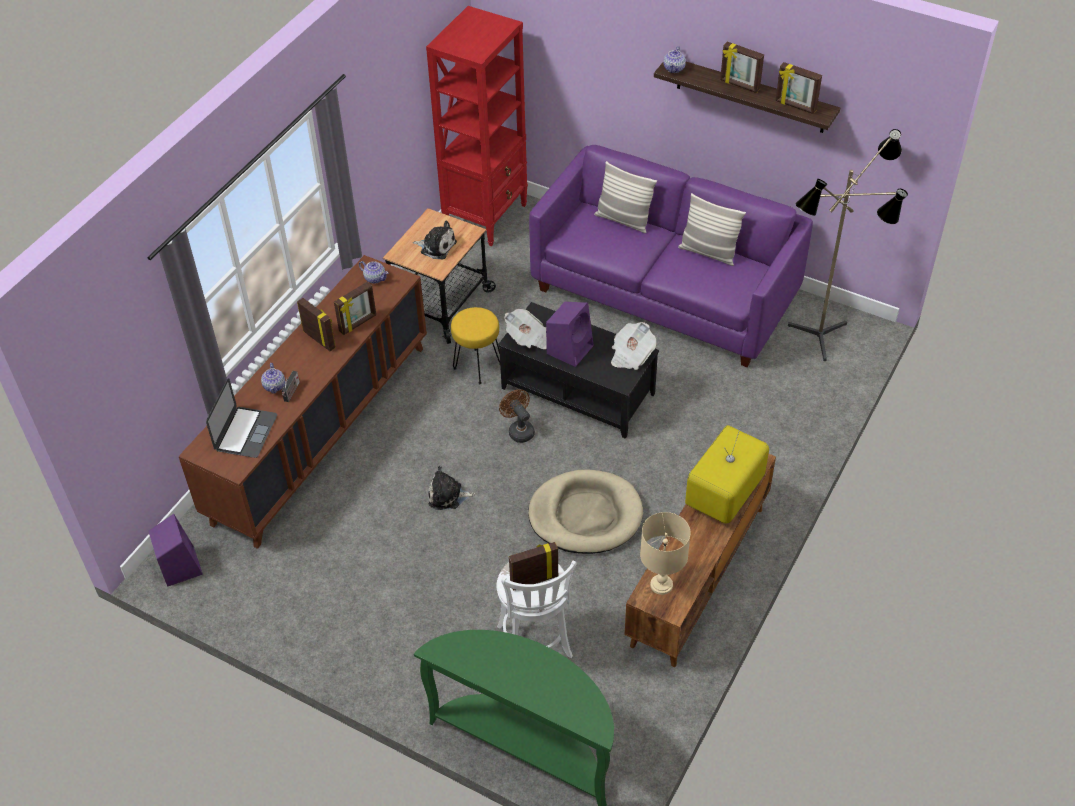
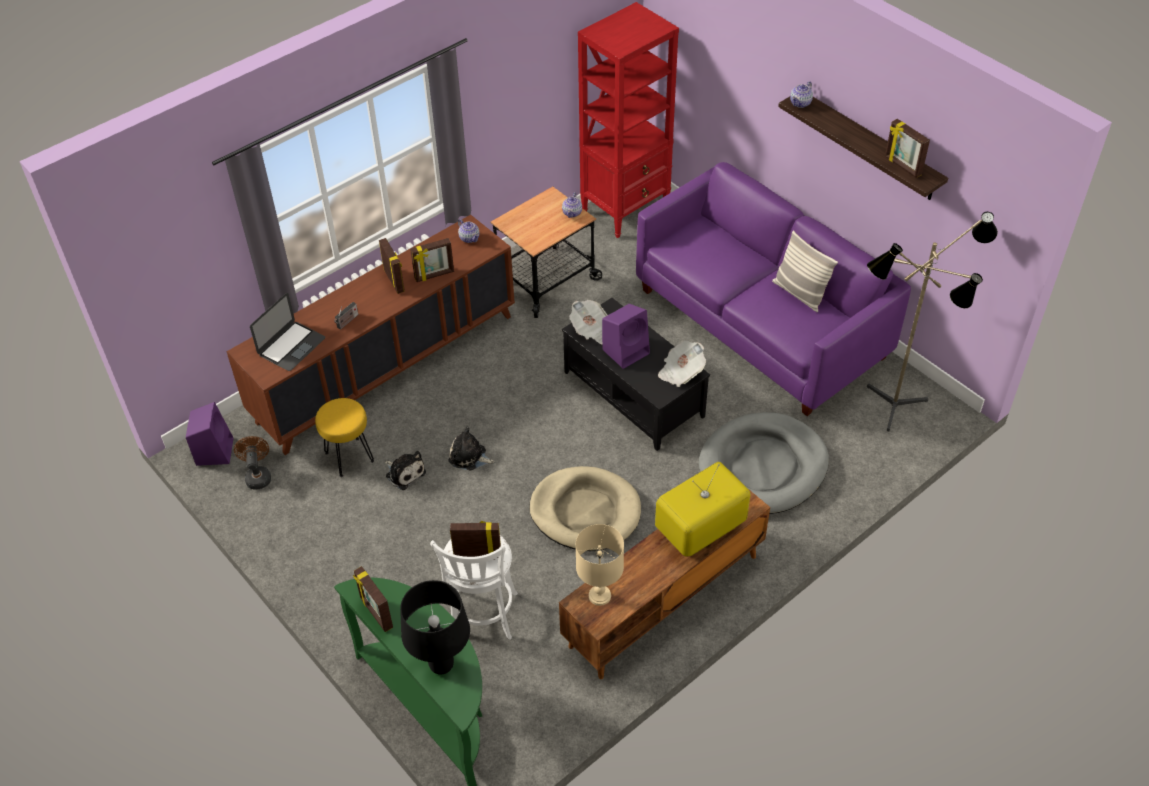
camera: 20 degrees right, 0 degrees up
teapot [261,363,285,394] -> teapot moved to [562,192,582,218]
plush toy [413,220,457,259] -> plush toy moved to [384,451,426,490]
yellow stool [451,307,500,384] -> yellow stool moved to [315,398,374,477]
brown fan [499,389,535,443] -> brown fan moved to [234,436,271,489]
pillow [594,161,657,233] -> none
picture frame [720,42,764,93] -> picture frame moved to [353,566,393,632]
none -> black table lamp [400,580,470,675]
none -> grey dog bed [699,412,829,514]

